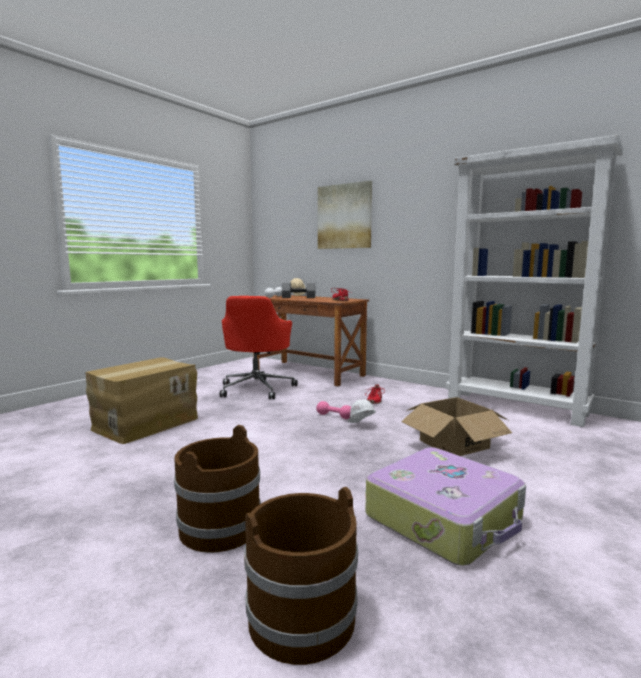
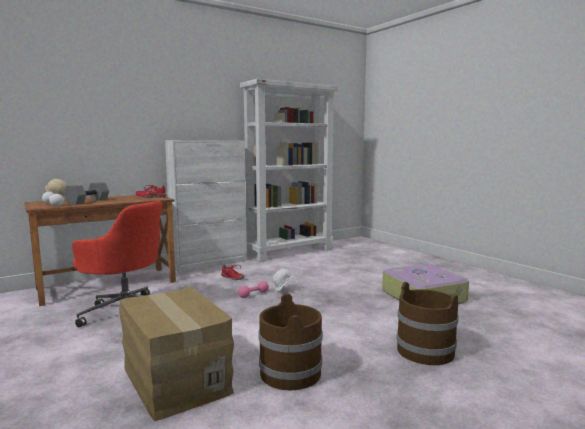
camera: 70 degrees left, 0 degrees up
brown bucket [244,487,358,665] -> brown bucket moved to [259,294,323,390]
picture [318,181,372,249] -> none
cardboard box [401,397,512,456] -> none
none -> white cabinet [165,140,247,272]

